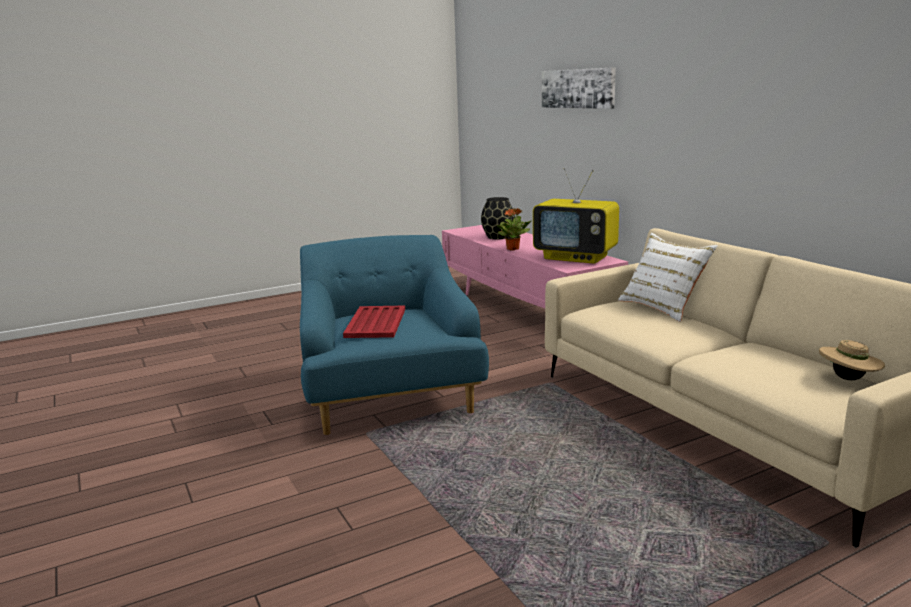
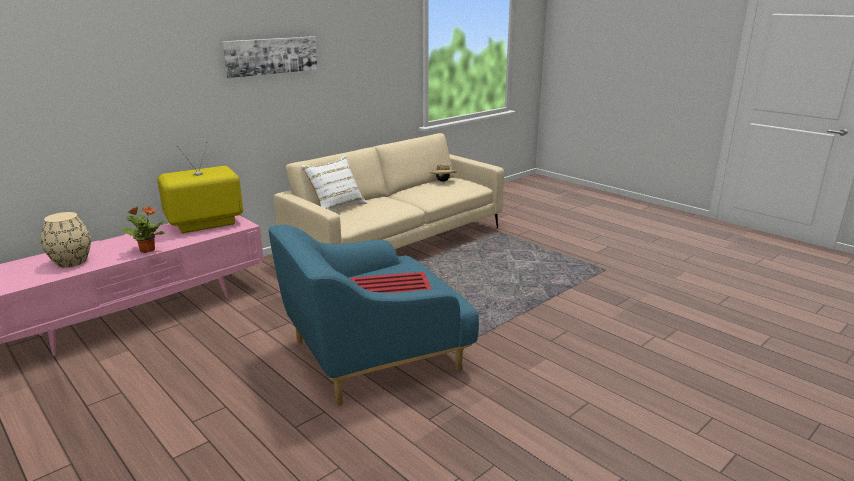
camera: 105 degrees left, 5 degrees up
black vase [481,197,515,239] -> beige vase [41,212,91,267]
television [533,168,619,264] -> television turned 135 degrees counterclockwise [157,141,243,233]
picture [542,67,616,109] -> picture moved to [222,36,317,78]

